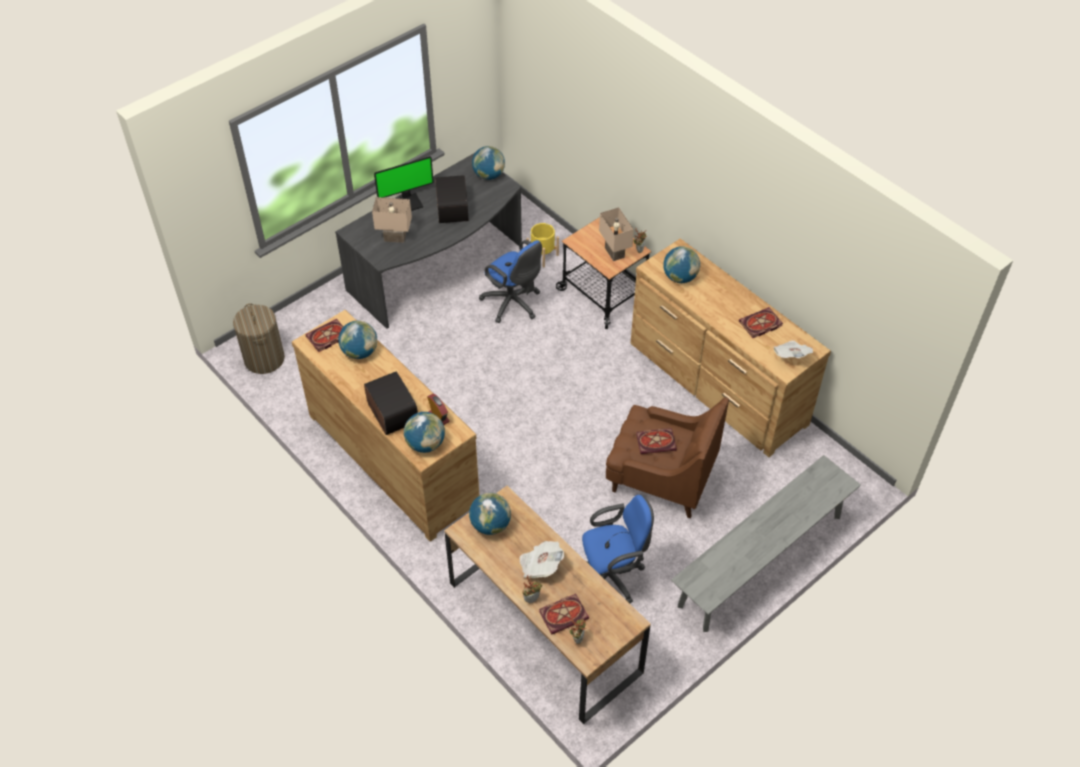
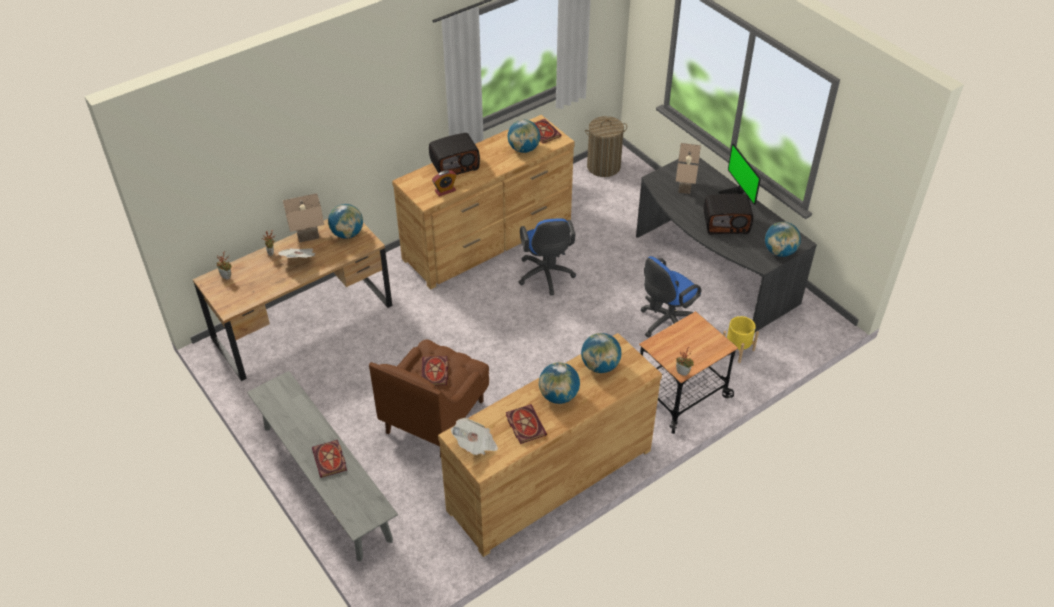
camera: 95 degrees right, 5 degrees down
globe [404,412,445,453] -> globe moved to [539,362,580,404]
book [539,594,589,635] -> book moved to [312,440,347,478]
blue office chair [582,495,654,603] -> blue office chair moved to [519,219,576,295]
beige table lamp [599,207,634,261] -> beige table lamp moved to [283,193,324,243]

